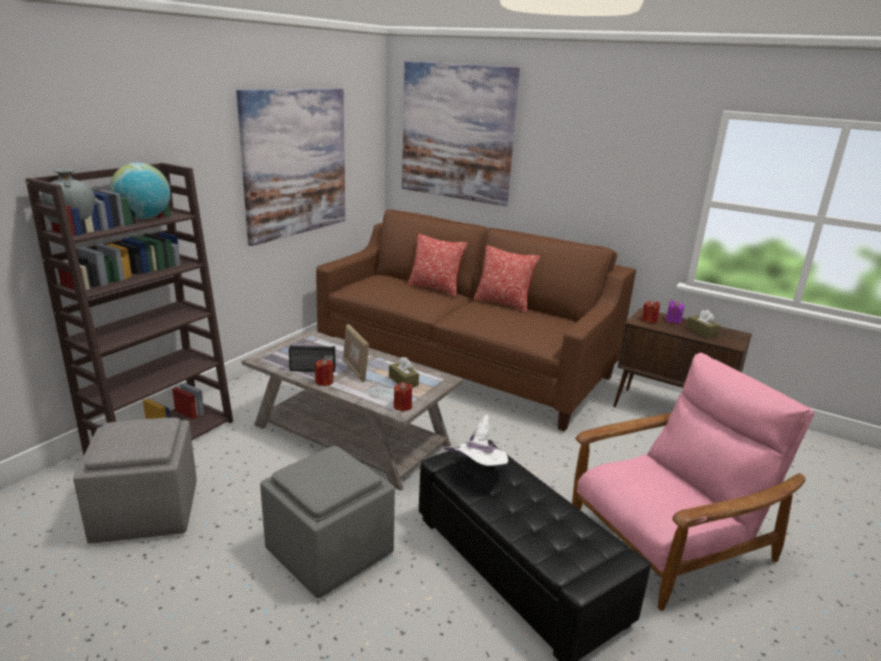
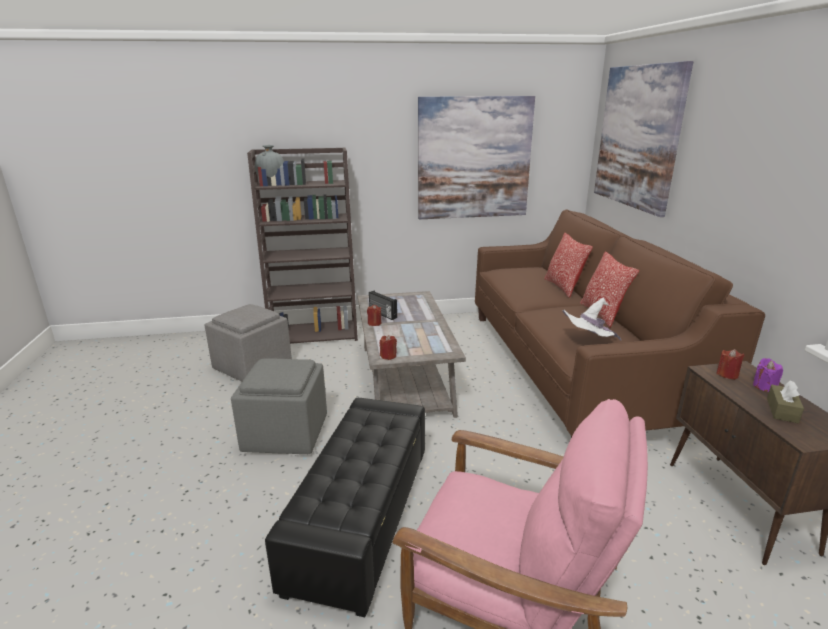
camera: 50 degrees right, 0 degrees up
globe [110,163,171,219] -> none
picture frame [343,324,369,382] -> none
brown tissue box [389,357,419,387] -> none
white hat [444,414,508,466] -> white hat moved to [562,298,621,341]

